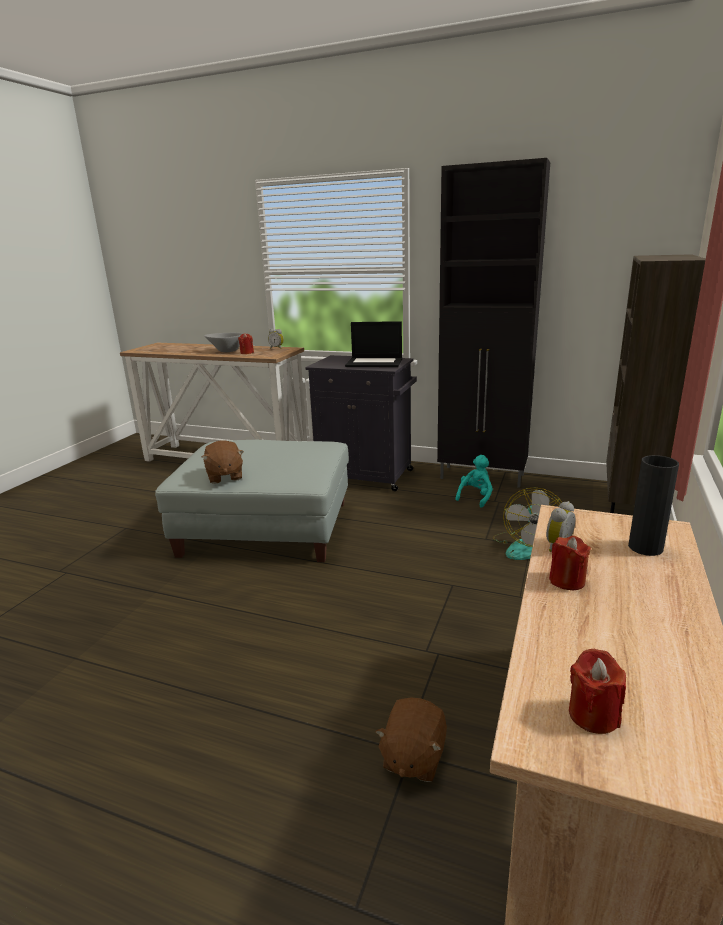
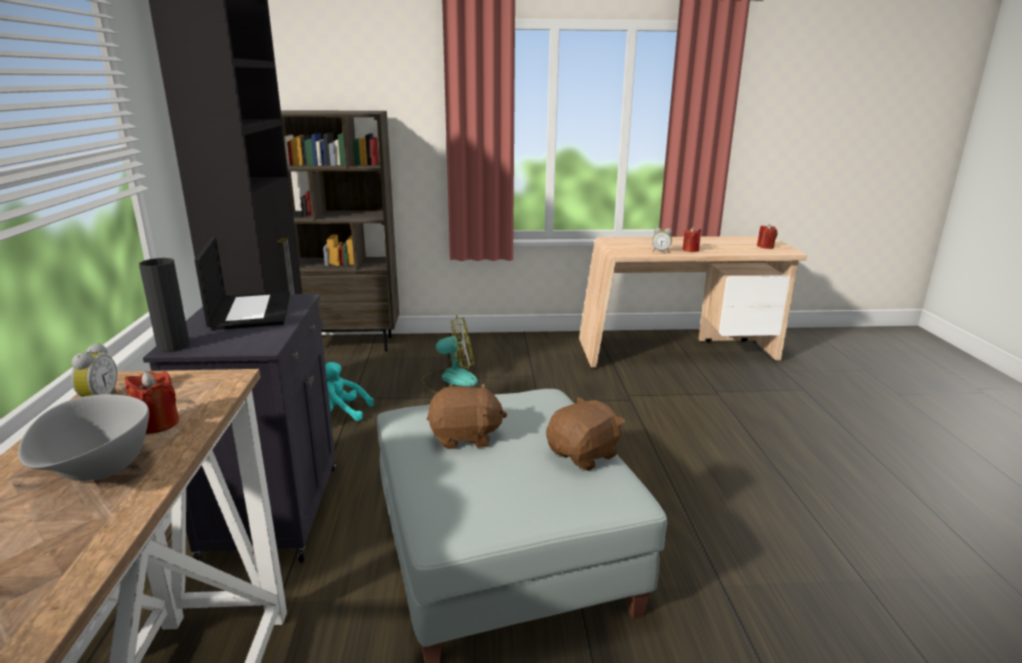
camera: 115 degrees left, 0 degrees up
brown plush toy [375,697,447,782] -> brown plush toy moved to [427,383,507,449]
black vase [628,455,679,556] -> black vase moved to [139,258,190,352]

